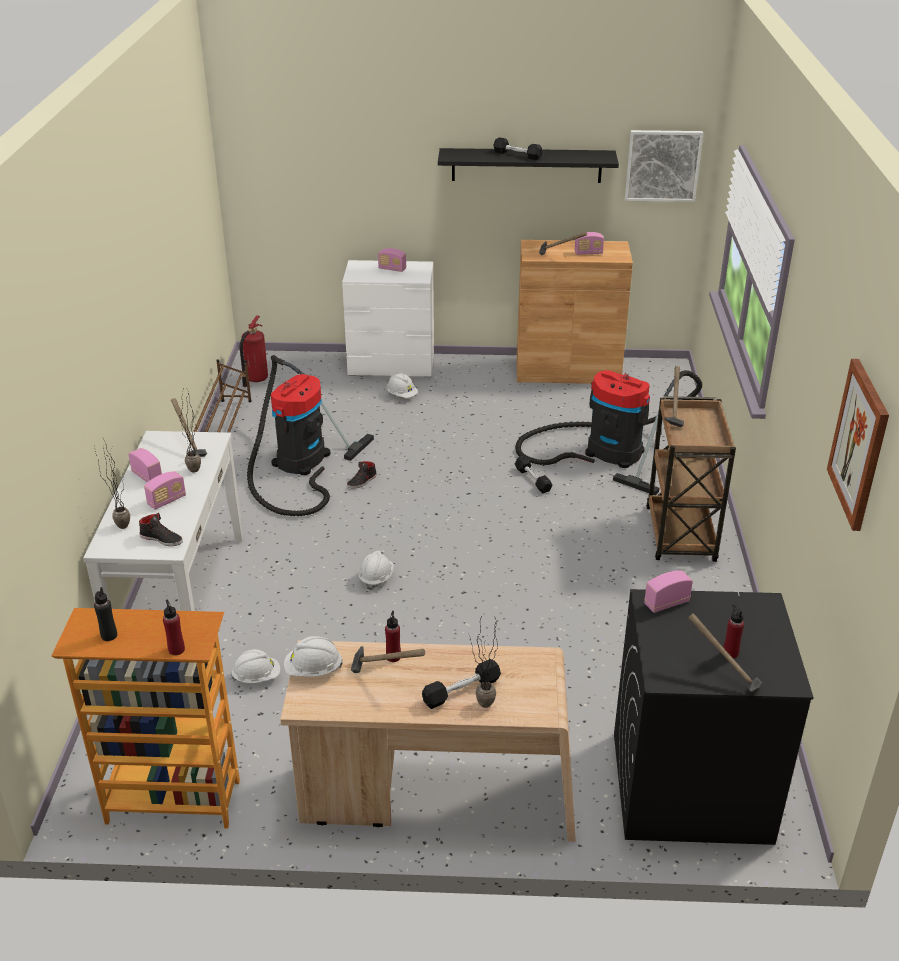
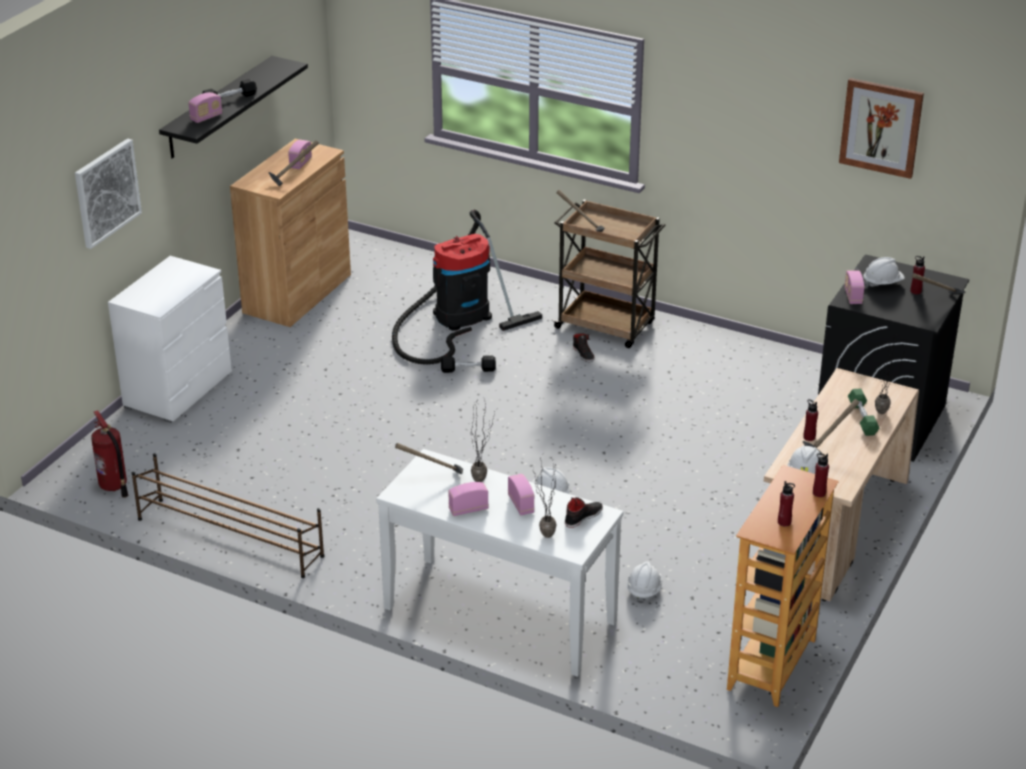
camera: 65 degrees left, 0 degrees up
black bottle [94,587,117,641] -> red bottle [778,481,795,527]
vacuum cleaner [247,355,374,516] -> none
black shoe [347,461,377,489] -> black shoe moved to [573,334,594,362]
radio [378,248,406,272] -> radio moved to [188,92,222,123]
white hard hat [386,373,418,398] -> white hard hat moved to [863,257,905,287]
black dumbbell [422,659,501,709] -> green dumbbell [848,389,879,436]
picture [625,130,703,202] -> picture moved to [75,138,142,249]

